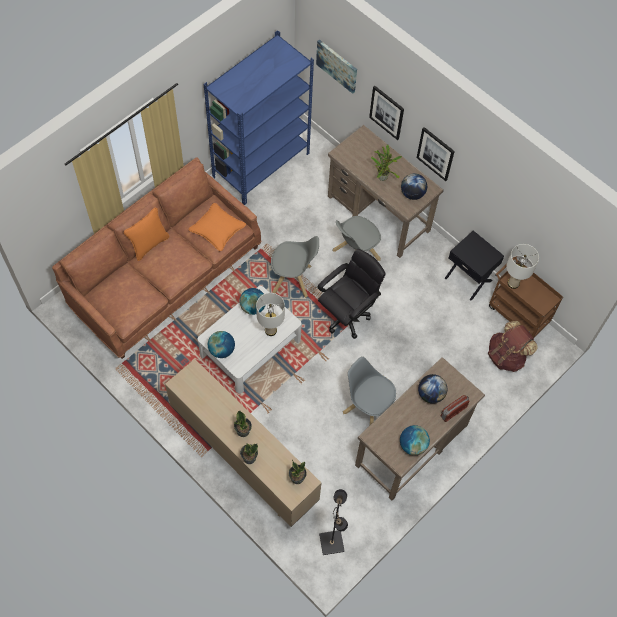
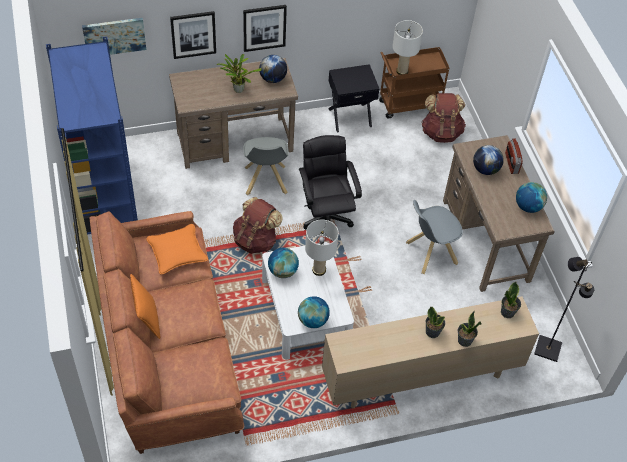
camera: 60 degrees left, 10 degrees down
grey chair [271,236,319,298] -> brown backpack [233,197,283,254]

